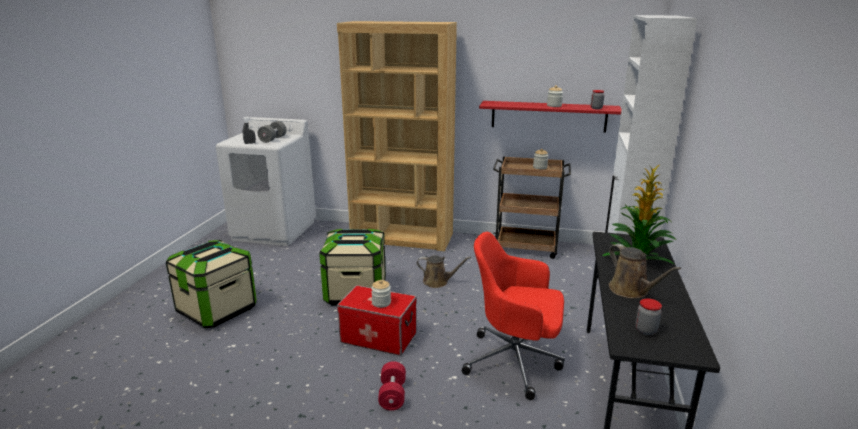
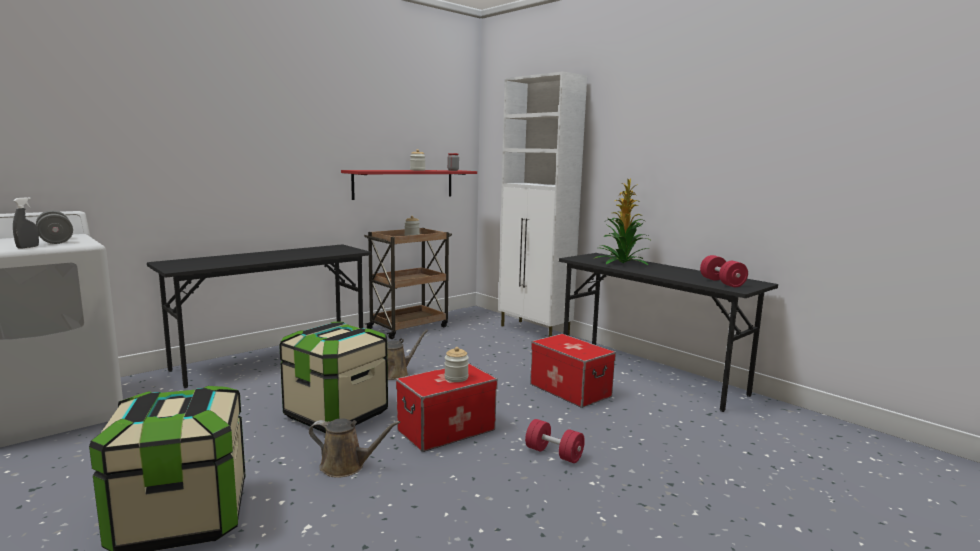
camera: 55 degrees left, 10 degrees down
brown bookcase [337,21,457,251] -> black desk [147,244,371,388]
red office chair [462,232,565,400] -> storage box [530,334,616,408]
brown watering can [609,244,681,298] -> brown watering can moved to [309,418,400,478]
jar [636,299,662,335] -> red dumbbell [700,255,748,287]

